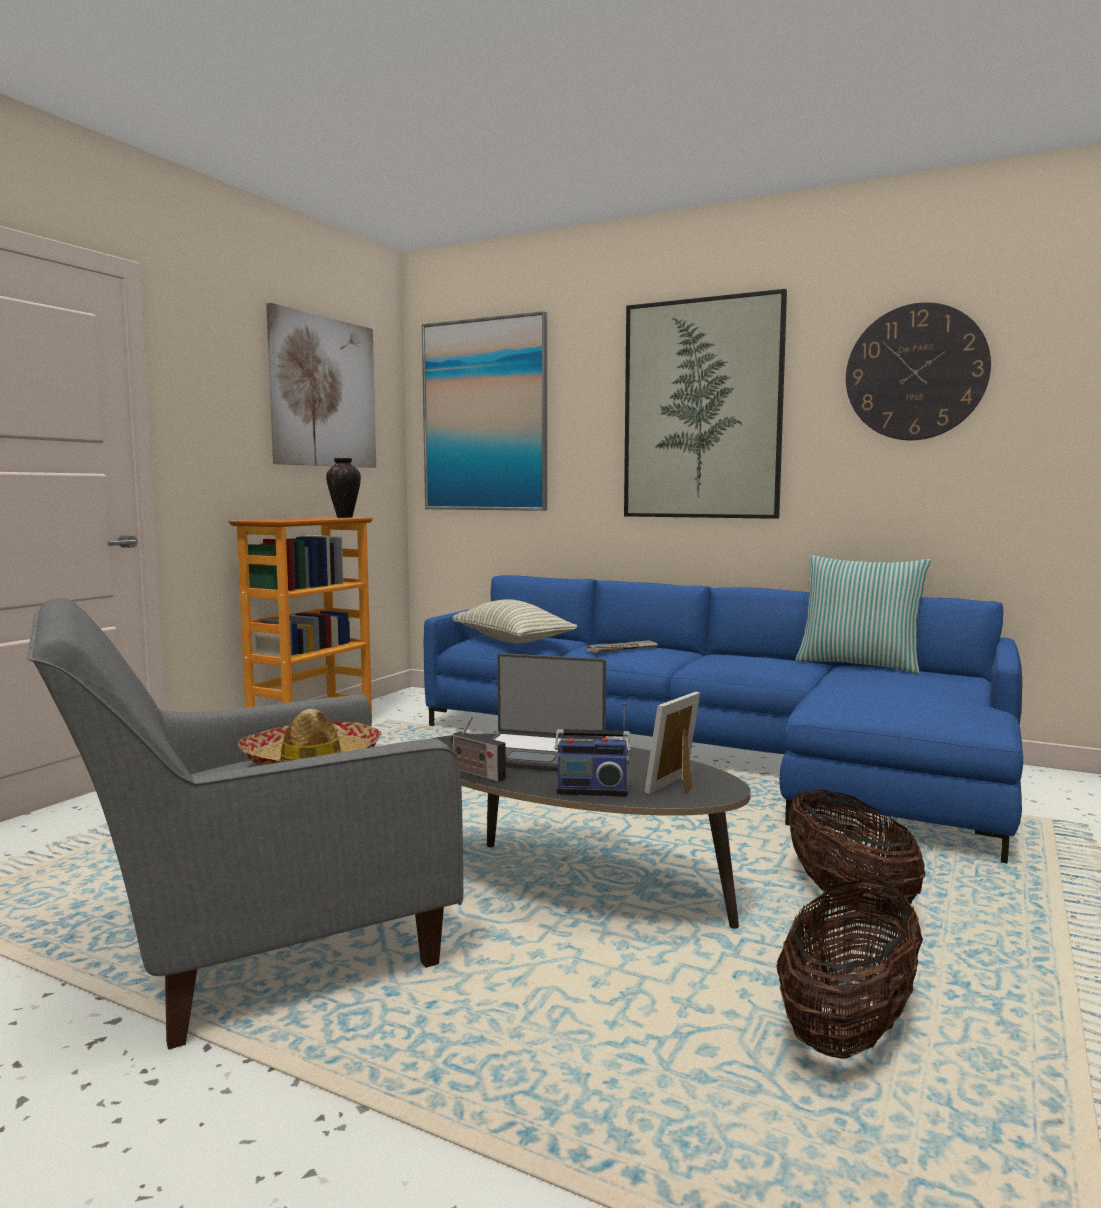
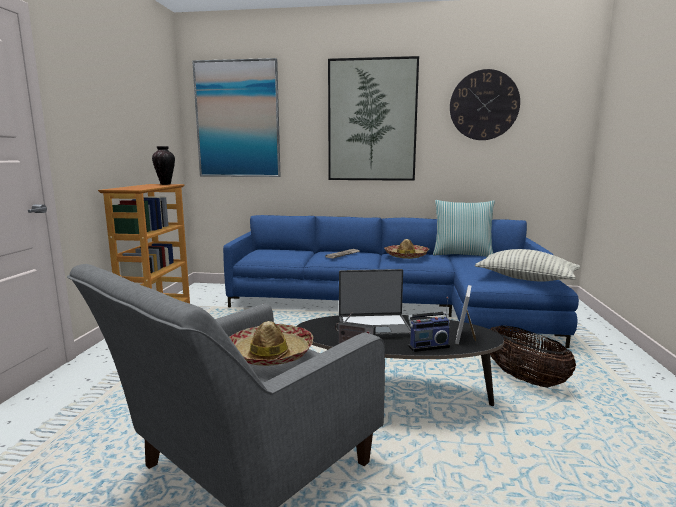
camera: 20 degrees left, 5 degrees up
picture [266,303,376,468] -> none
pillow [452,599,578,643] -> pillow moved to [475,249,580,282]
basket [776,879,923,1059] -> none
none -> hat [384,239,429,259]

